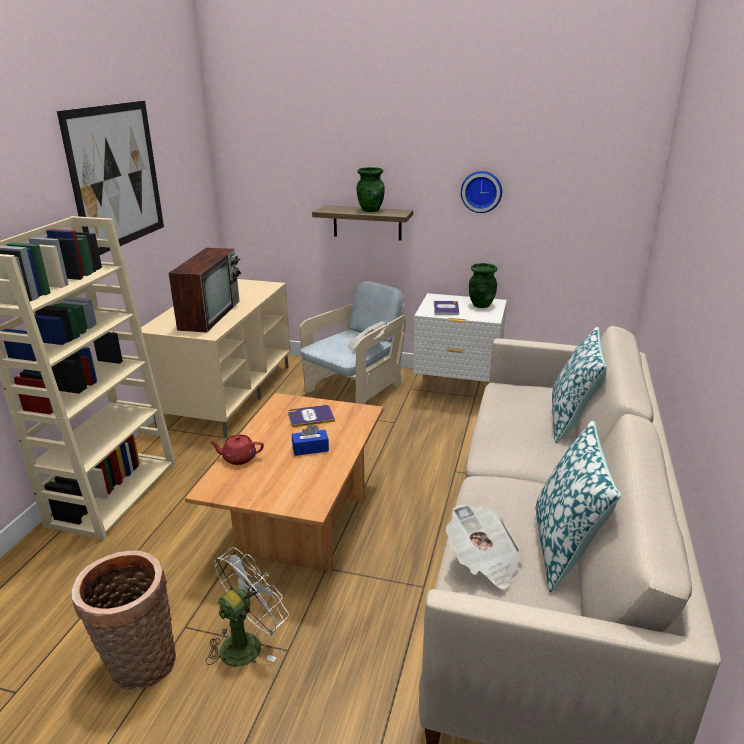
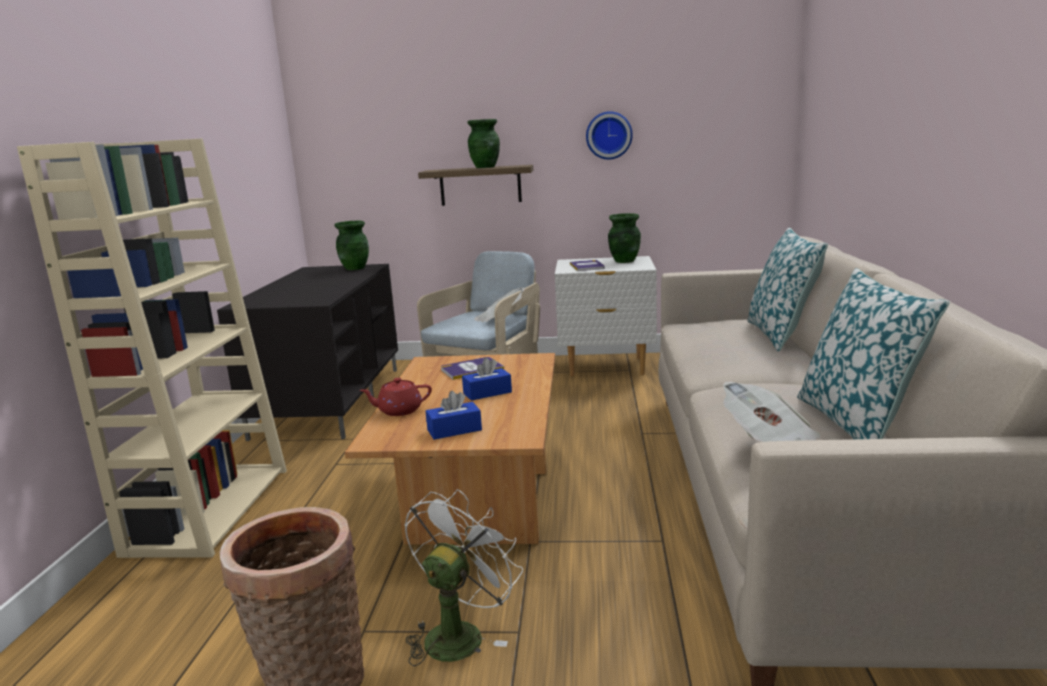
camera: 10 degrees left, 10 degrees down
picture [57,101,164,255] -> none
beige tv stand [141,279,291,438] -> black tv stand [217,264,398,441]
television [168,248,241,333] -> none
none -> green vase [335,221,369,270]
none -> blue tissue box [426,391,482,440]

